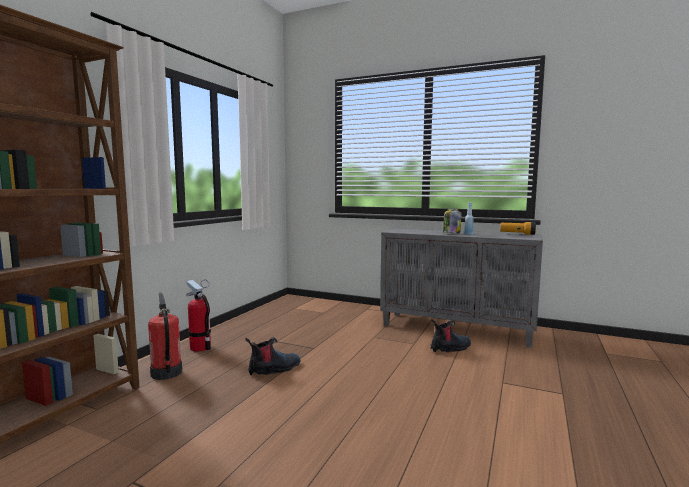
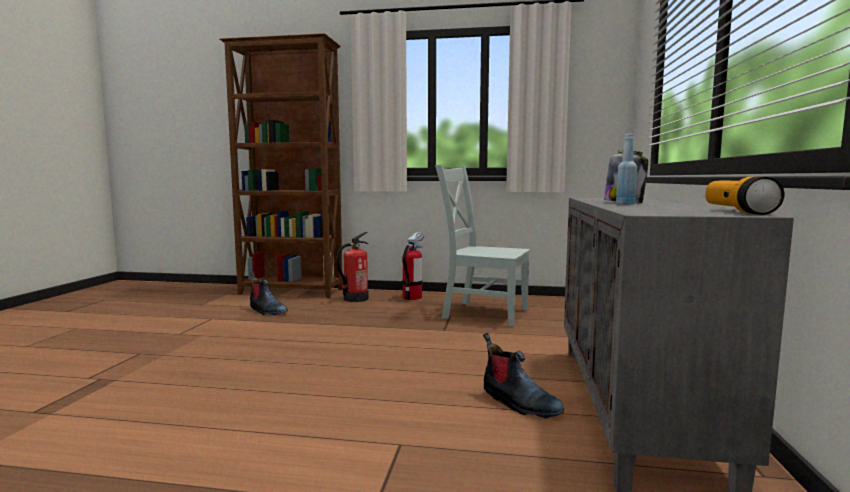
camera: 75 degrees right, 0 degrees up
boot [245,337,301,375] -> boot moved to [250,272,288,315]
none -> grey chair [435,165,530,327]

